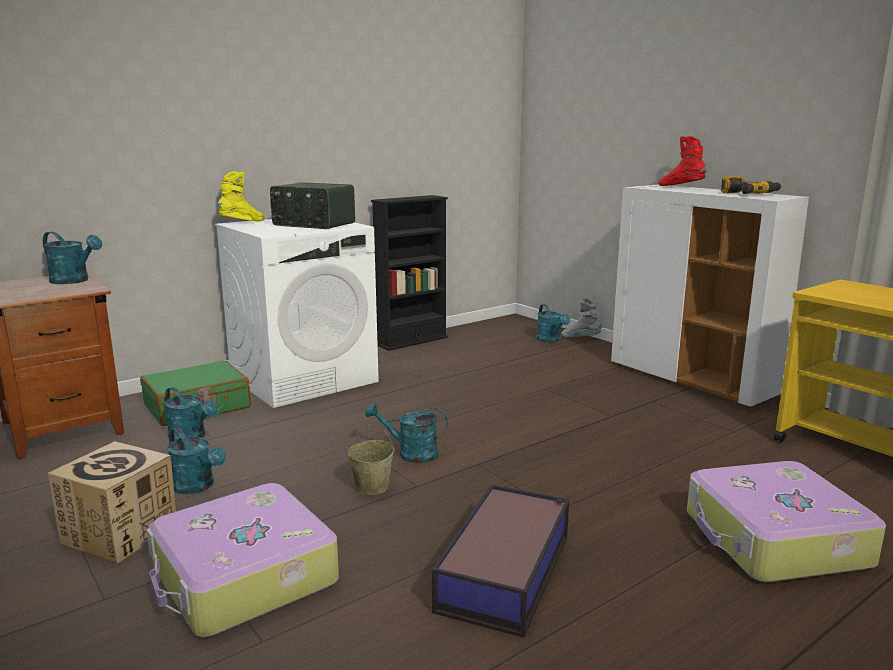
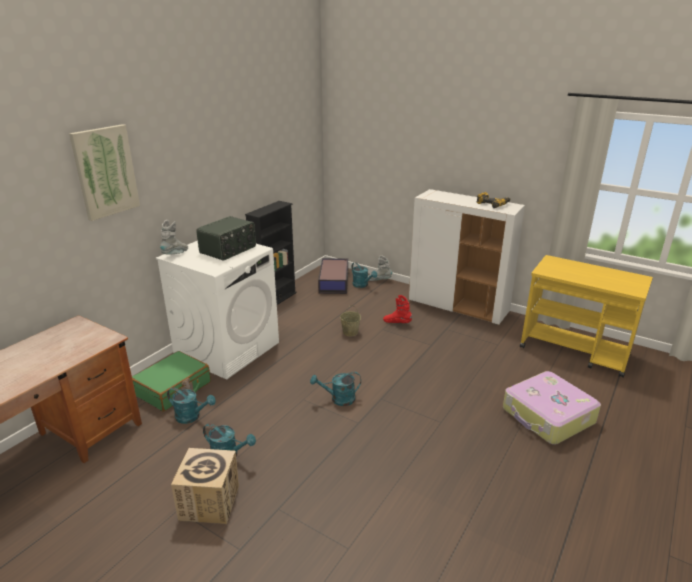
camera: 20 degrees left, 10 degrees up
turquoise watering can [43,232,102,284] -> none
suitcase [146,483,339,637] -> none
yellow boot [217,171,265,222] -> grey boot [160,220,188,254]
radio [270,182,355,229] -> radio turned 60 degrees counterclockwise [196,216,256,261]
beige bucket [347,424,394,495] -> beige bucket moved to [340,305,361,336]
storage box [432,485,569,638] -> storage box moved to [318,258,348,294]
red boot [658,136,707,186] -> red boot moved to [383,295,412,323]
none -> picture [69,124,140,221]

